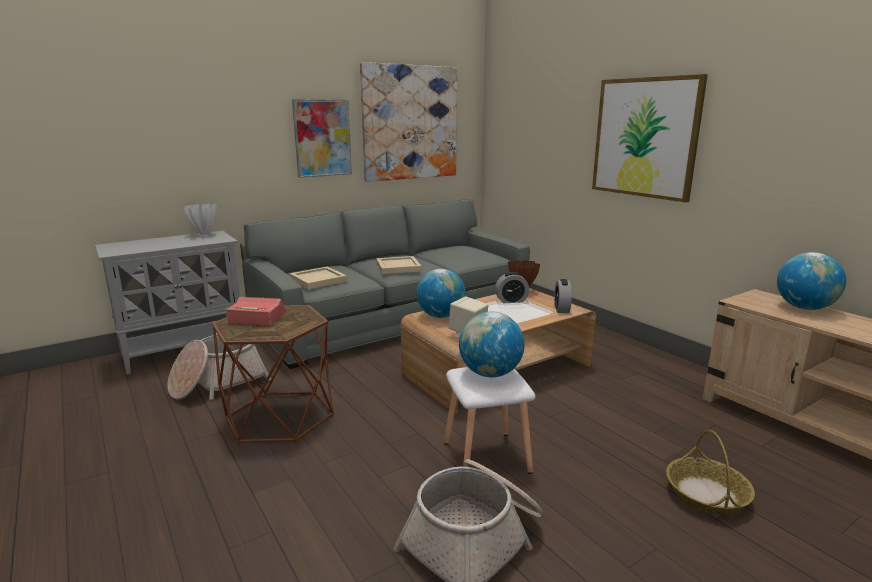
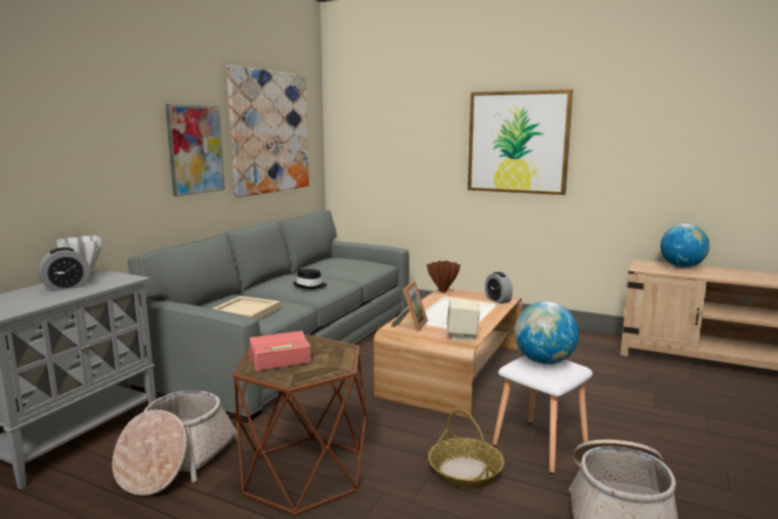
camera: 30 degrees left, 5 degrees down
beige tray [376,256,421,274] -> black hat [293,269,327,289]
globe [417,269,466,318] -> picture frame [391,281,428,332]
alarm clock [495,272,529,303] -> alarm clock moved to [38,247,90,291]
basket [666,430,755,515] -> basket moved to [428,409,504,489]

